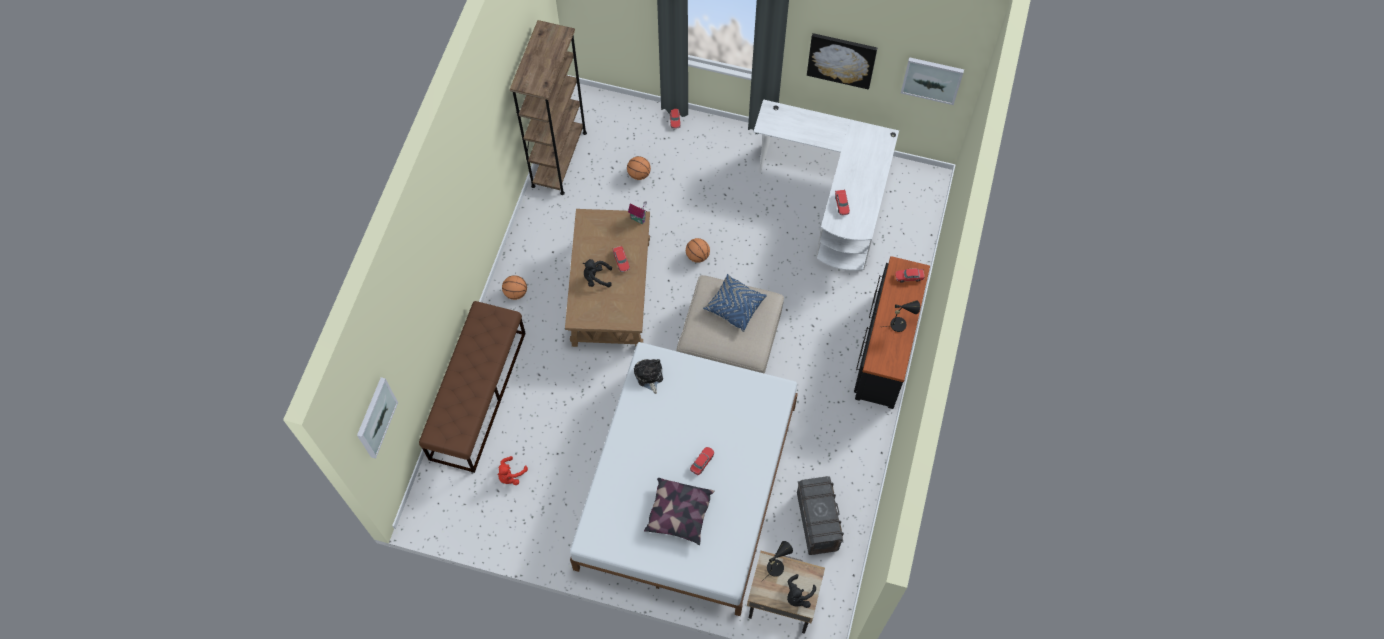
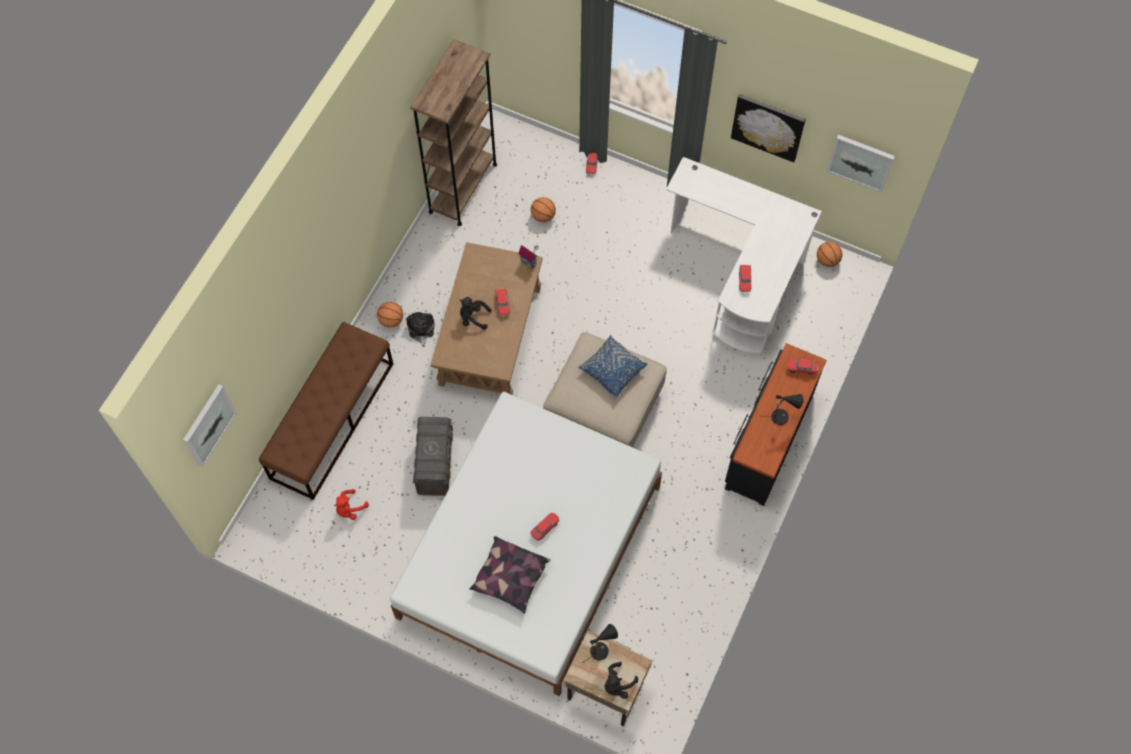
camera: 10 degrees right, 0 degrees up
plush toy [634,359,663,394] -> plush toy moved to [406,312,435,347]
basketball [686,238,710,263] -> basketball moved to [817,242,842,267]
grey storage box [797,476,844,555] -> grey storage box moved to [413,417,453,496]

